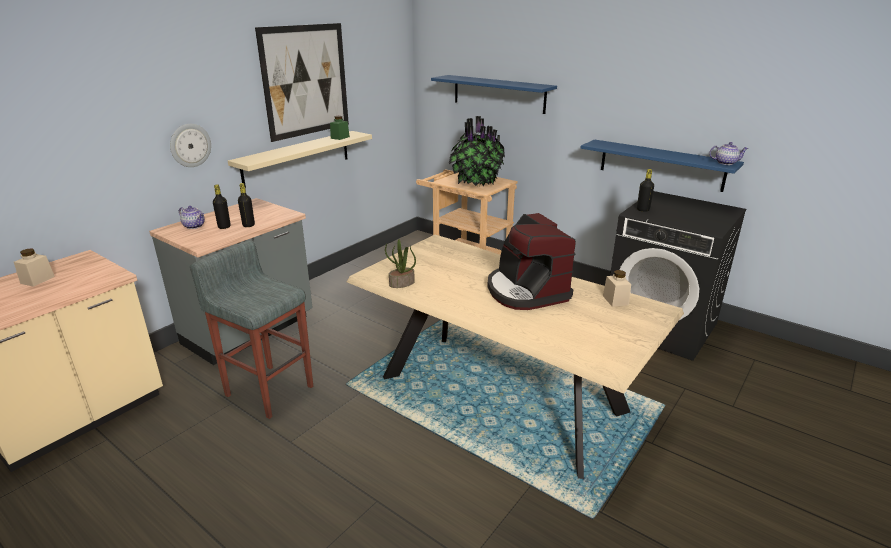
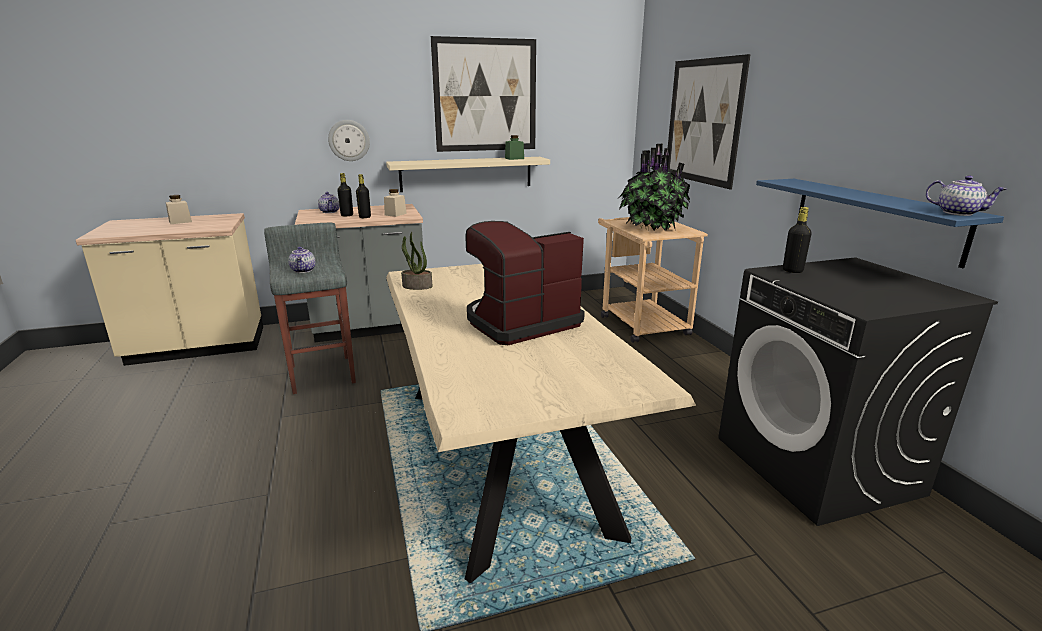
camera: 35 degrees right, 5 degrees down
blue shelf [431,75,557,114] -> picture [668,54,751,190]
coffee machine [487,213,576,310] -> coffee machine turned 45 degrees clockwise [465,221,585,345]
beige jar [603,270,631,307] -> beige jar moved to [384,189,407,217]
none -> teapot [288,247,316,273]

